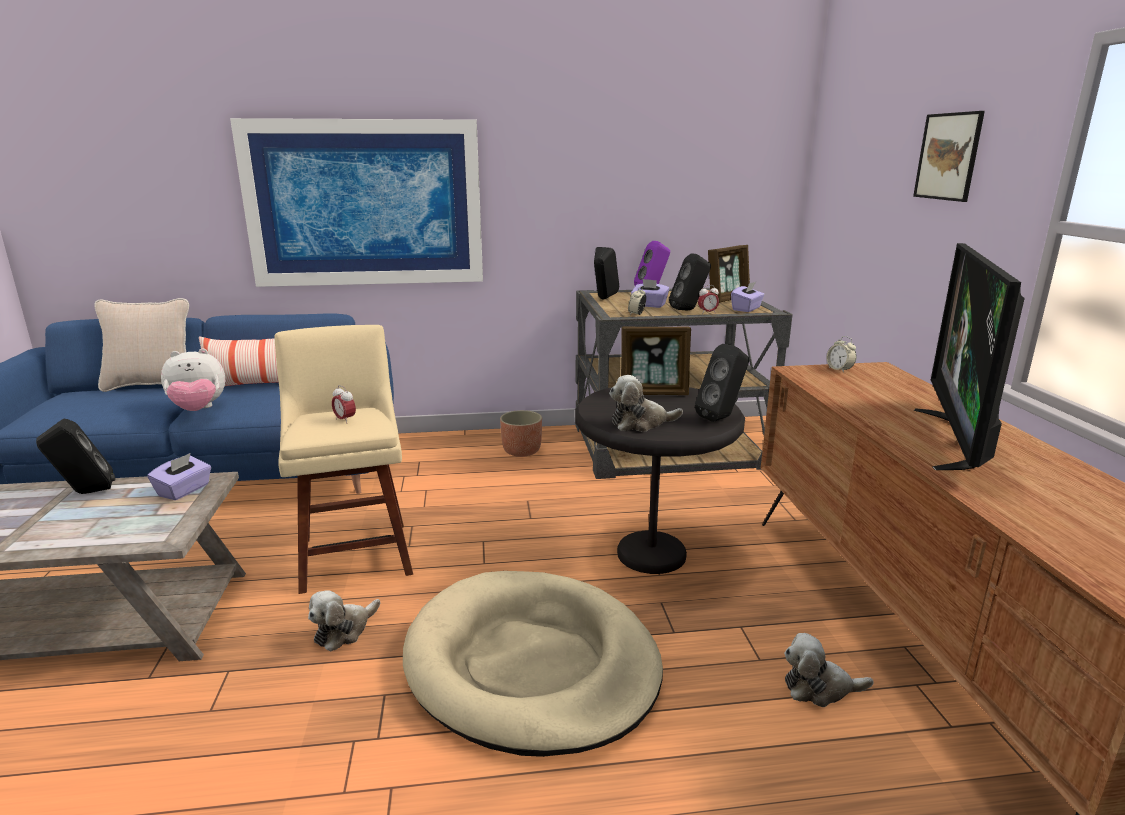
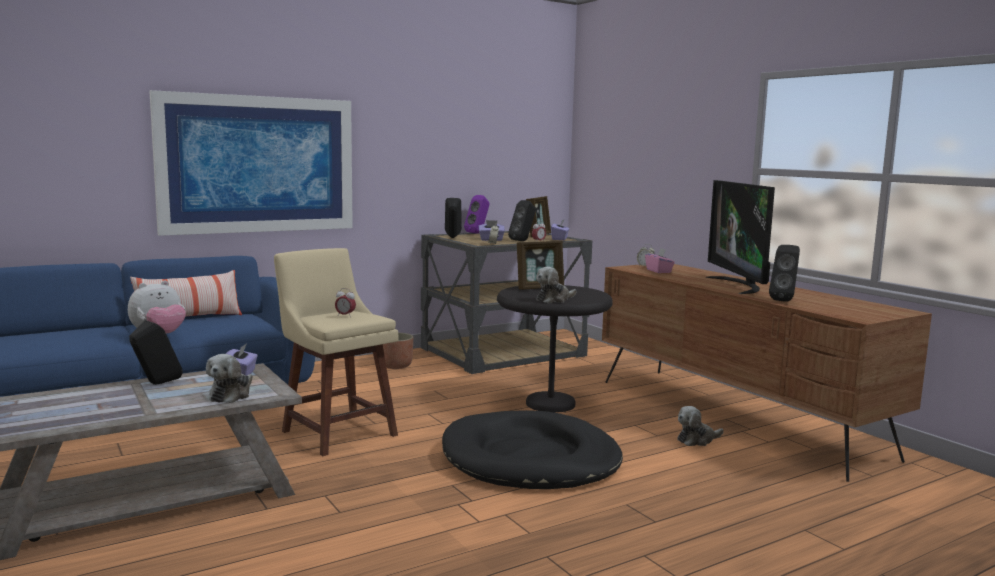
camera: 25 degrees left, 10 degrees down
beige pillow [94,298,189,392] -> none
plush toy [308,591,380,651] -> plush toy moved to [206,354,253,403]
beige dog bed [403,571,663,757] -> black dog bed [442,410,623,489]
black speaker [695,344,749,422] -> black speaker moved to [769,245,800,302]
picture [913,111,985,202] -> none
none -> pink tissue box [645,248,675,273]

